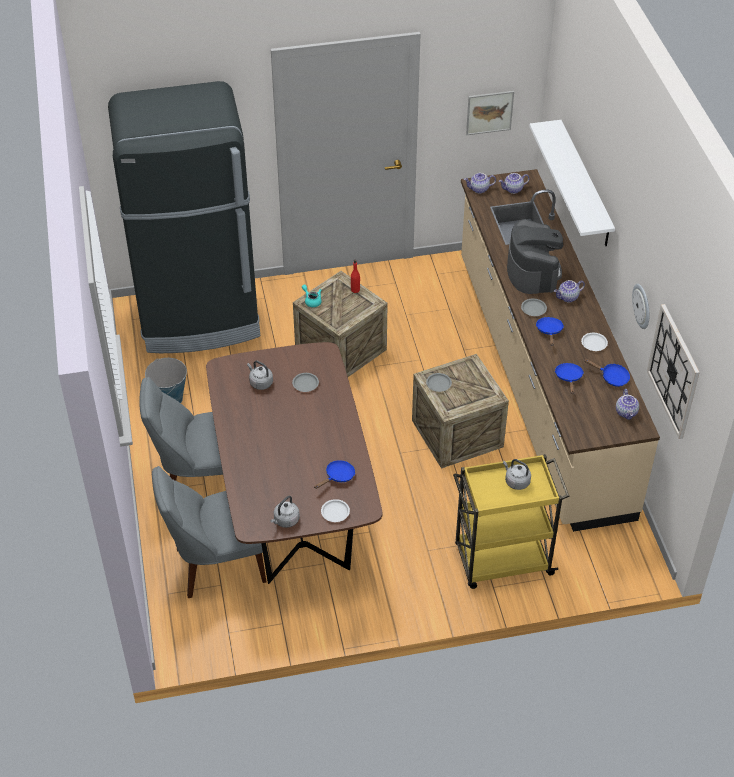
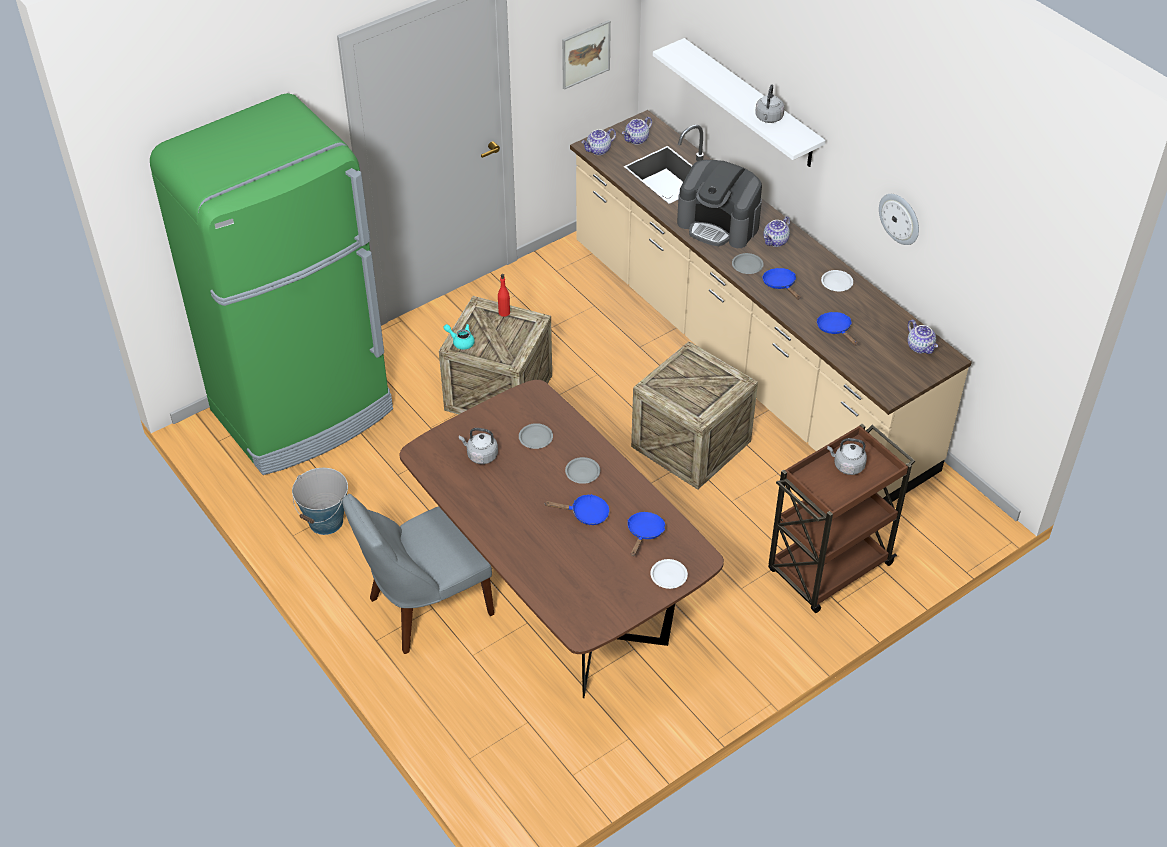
camera: 25 degrees left, 0 degrees up
black fridge [108,81,260,353] -> green fridge [150,93,393,475]
grey chair [152,466,267,598] -> none
grey kettle [270,496,300,528] -> grey kettle moved to [755,84,785,123]
grey plate [426,373,452,392] -> grey plate moved to [565,457,600,484]
yellow cart [453,454,569,589] -> brown cart [768,424,915,613]
coffee machine [507,219,563,294] -> coffee machine turned 150 degrees clockwise [677,160,762,248]
blue frying pan [584,359,630,387] -> blue frying pan moved to [545,494,609,525]
wall clock [647,304,700,439] -> none

